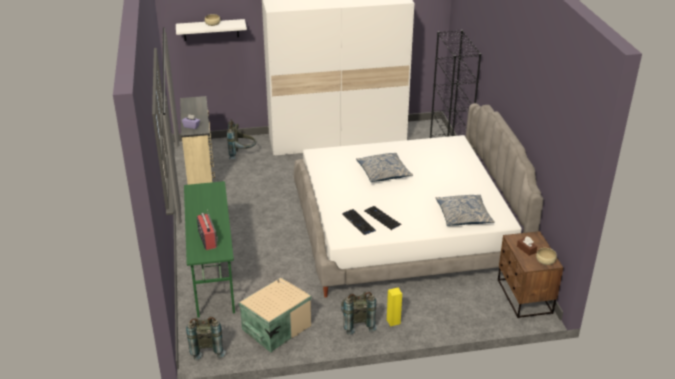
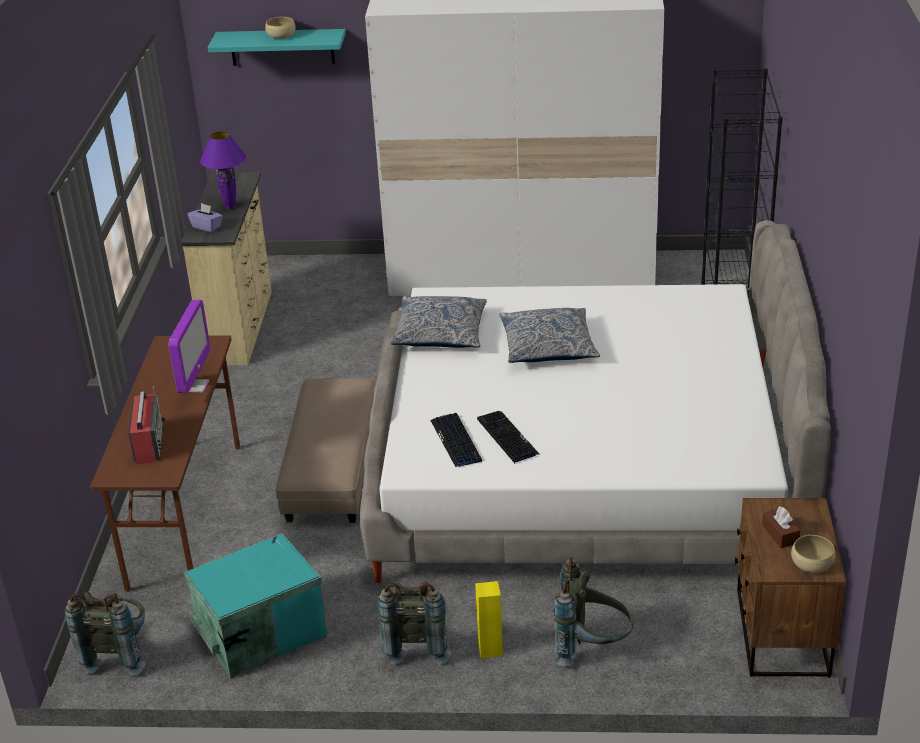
camera: 15 degrees right, 0 degrees up
white shelf [176,19,247,41] -> turquoise shelf [208,29,346,66]
green desk [184,181,235,318] -> brown desk [90,335,240,592]
grey backpack [227,119,256,159] -> grey backpack moved to [554,557,633,666]
beige storage box [239,278,312,352] -> turquoise storage box [184,533,327,679]
pillow [435,195,495,226] -> pillow moved to [391,296,487,348]
none -> monitor [168,300,210,393]
none -> purple table lamp [200,131,246,209]
none -> beige ottoman [276,378,376,523]

